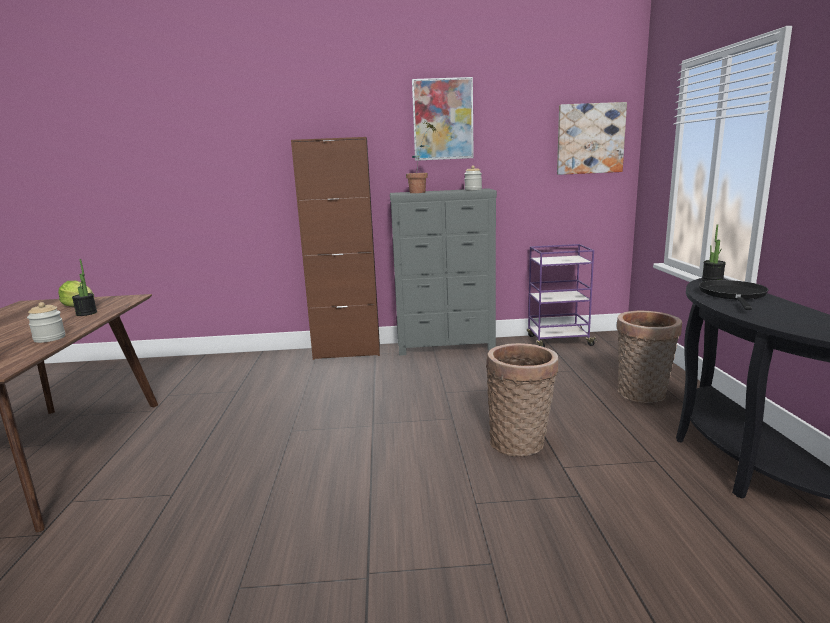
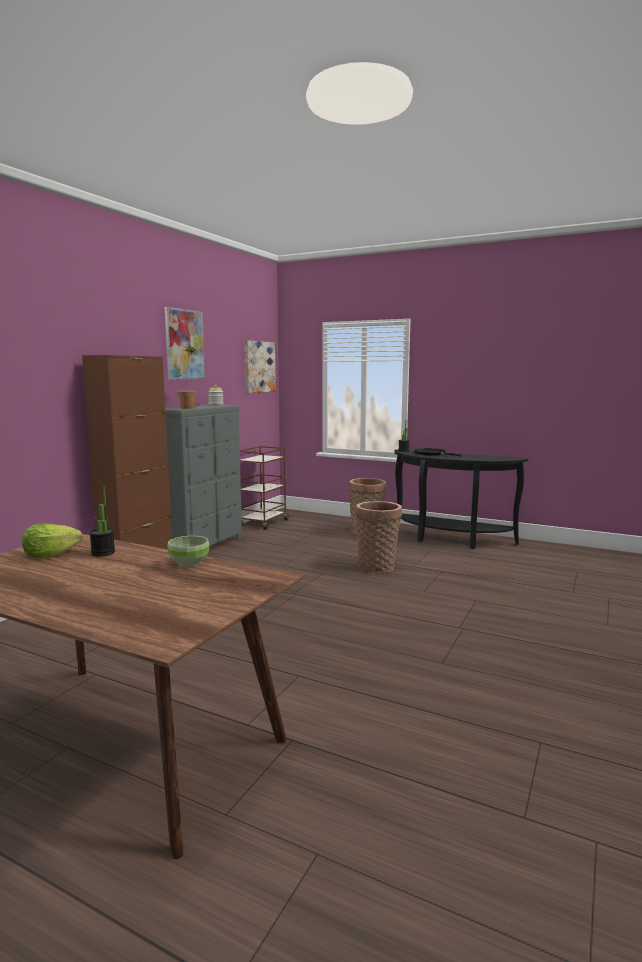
camera: 60 degrees left, 5 degrees down
jar [27,302,65,343] -> green bowl [167,536,209,567]
purple cart [527,244,597,347] -> brown cart [240,446,290,530]

